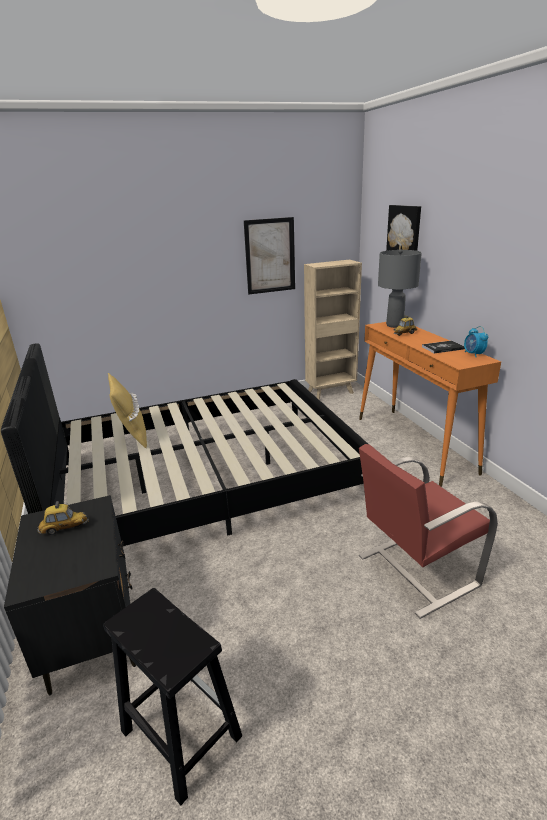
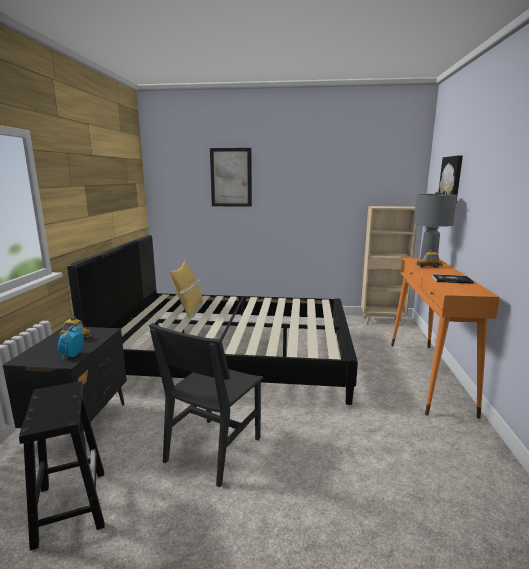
camera: 25 degrees right, 10 degrees down
picture [244,217,295,294] -> picture moved to [210,148,252,207]
red chair [359,444,498,619] -> none
alarm clock [464,326,488,357] -> alarm clock moved to [57,325,84,360]
none -> black chair [149,323,263,487]

